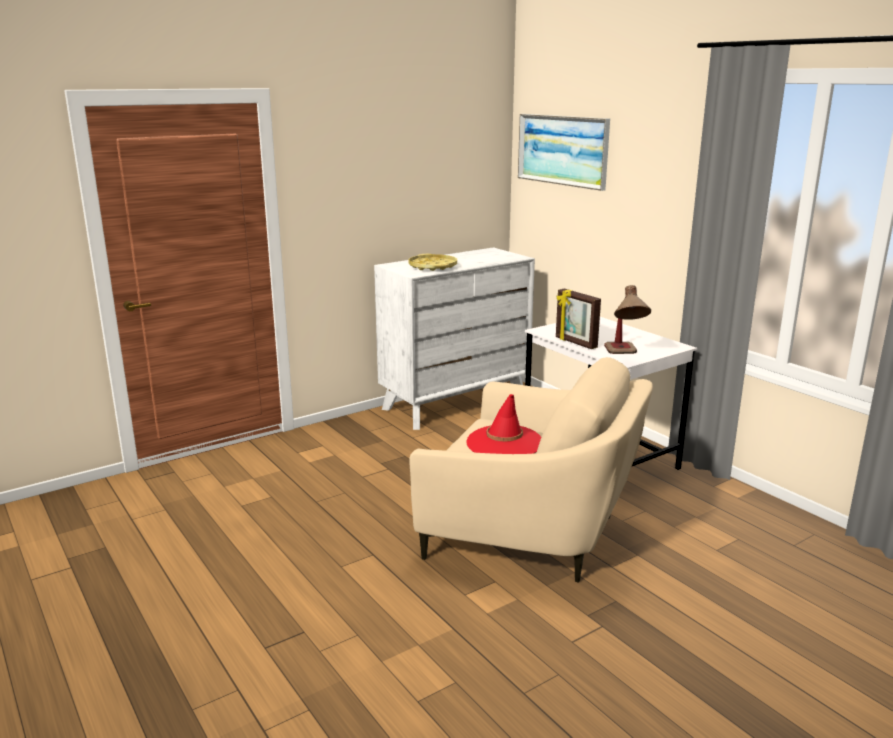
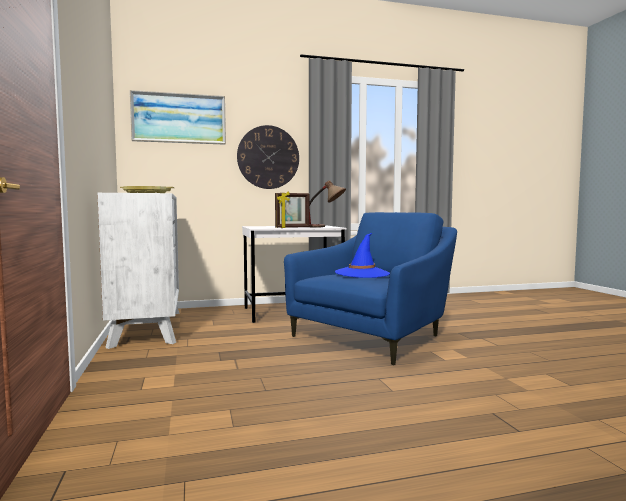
camera: 70 degrees left, 15 degrees down
beige armchair [409,357,653,583] -> blue armchair [284,212,457,365]
red hat [466,394,541,454] -> blue hat [335,233,390,278]
none -> wall clock [237,125,299,189]

